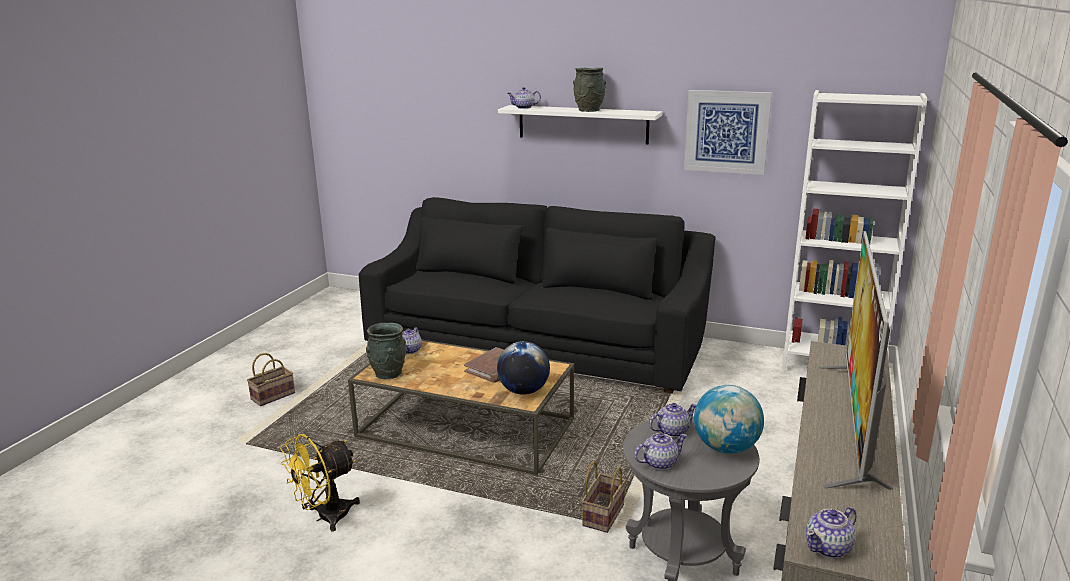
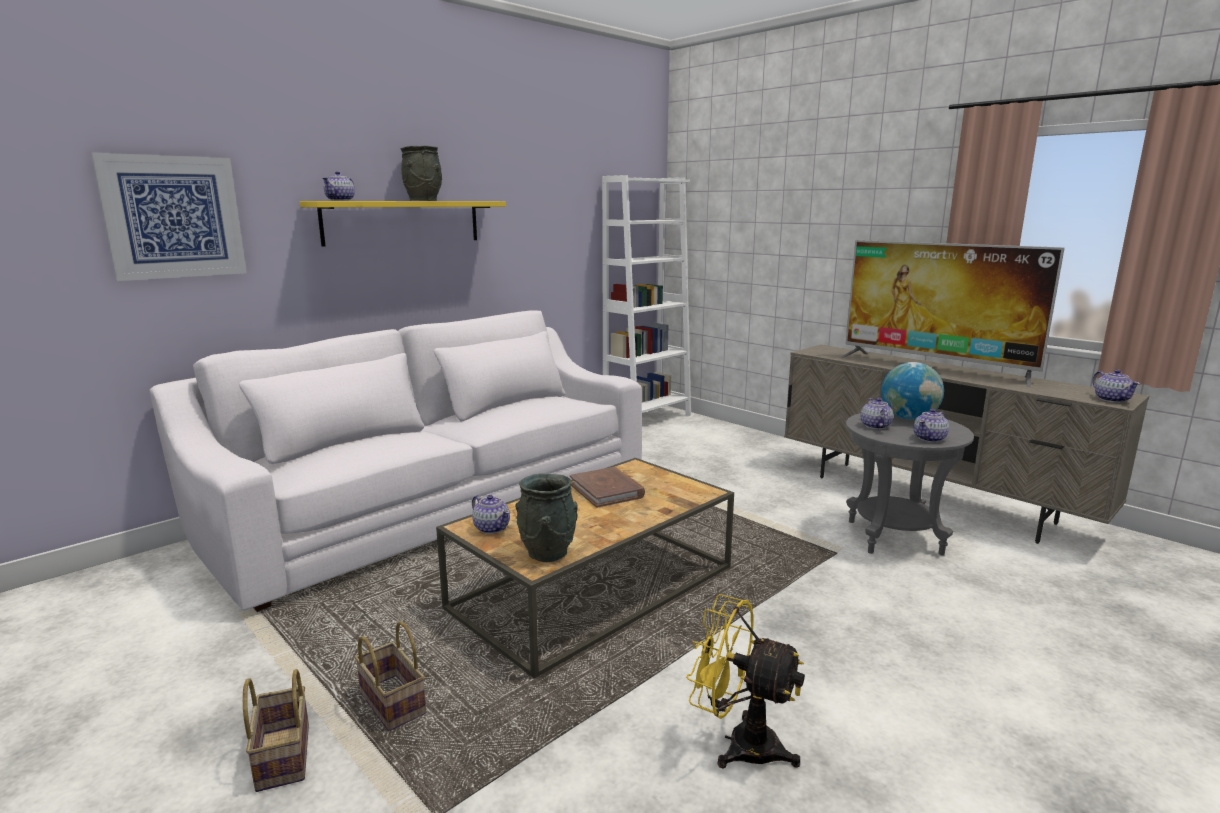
camera: 65 degrees left, 5 degrees down
yellow fan [280,434,360,532] -> yellow fan turned 135 degrees clockwise [686,594,805,769]
black sofa [359,197,715,394] -> white sofa [150,311,642,612]
globe [497,341,550,395] -> none
white shelf [498,105,662,144] -> yellow shelf [300,201,506,246]
basket [582,461,626,533] -> basket moved to [355,621,426,731]
teapot [634,433,687,470] -> teapot turned 135 degrees counterclockwise [914,409,949,442]
picture [684,90,772,175] -> picture moved to [91,152,247,281]

